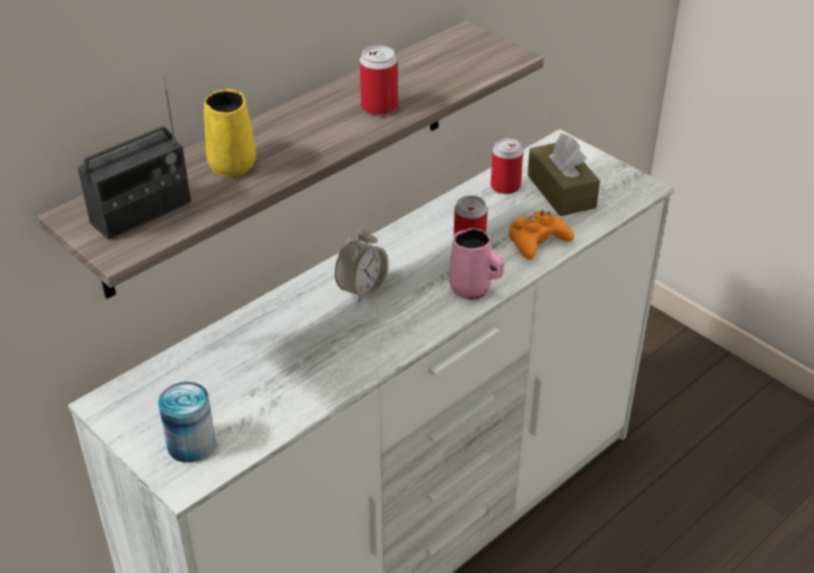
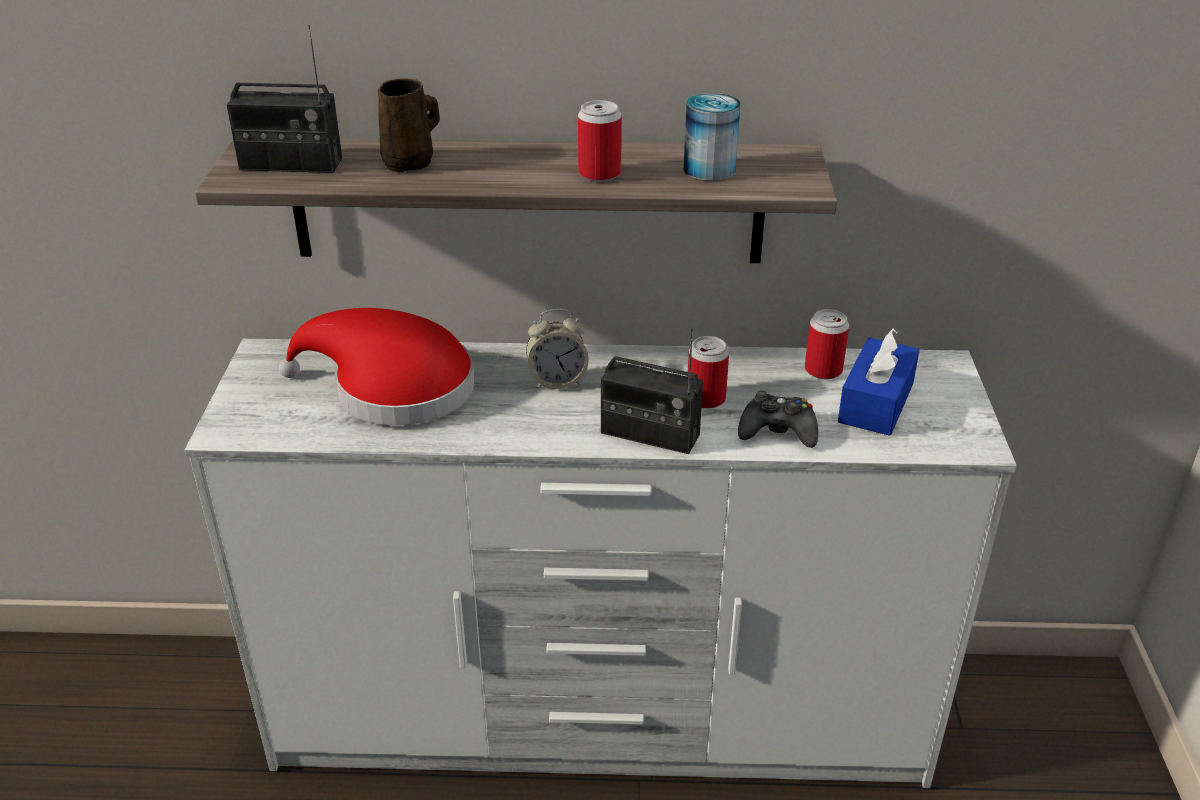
camera: 45 degrees right, 5 degrees down
can [158,382,216,463] -> can moved to [684,93,740,181]
yellow mug [203,89,256,178] -> brown mug [378,78,440,172]
pink mug [449,228,504,300] -> radio [601,328,703,454]
orange game controller [509,210,574,260] -> black game controller [738,391,818,448]
brown tissue box [527,133,600,216] -> blue tissue box [838,328,920,436]
none -> red hat [279,308,474,425]

